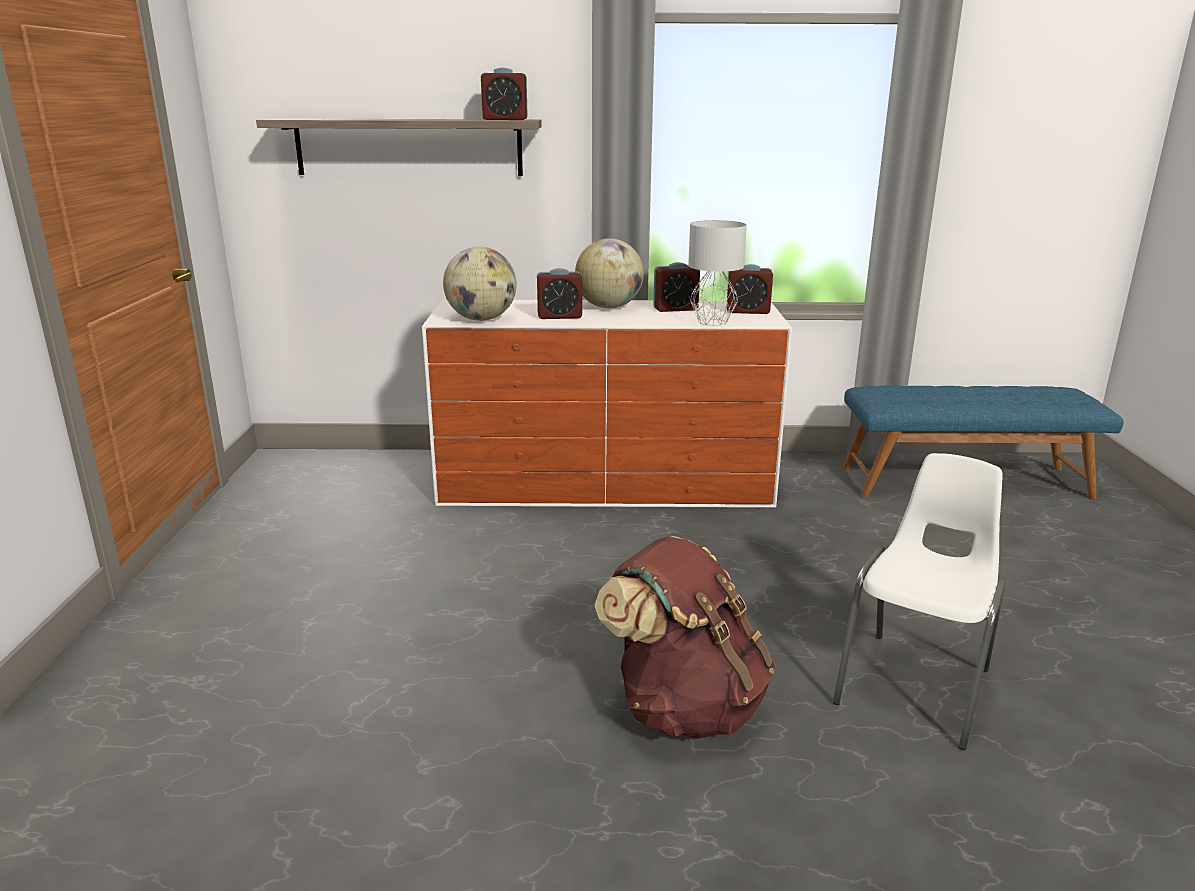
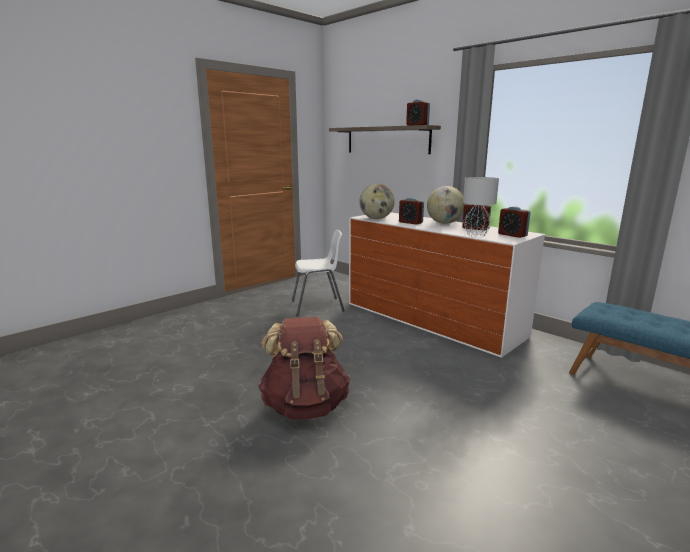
camera: 45 degrees right, 5 degrees down
white chair [833,453,1006,750] -> white chair moved to [292,230,345,316]

